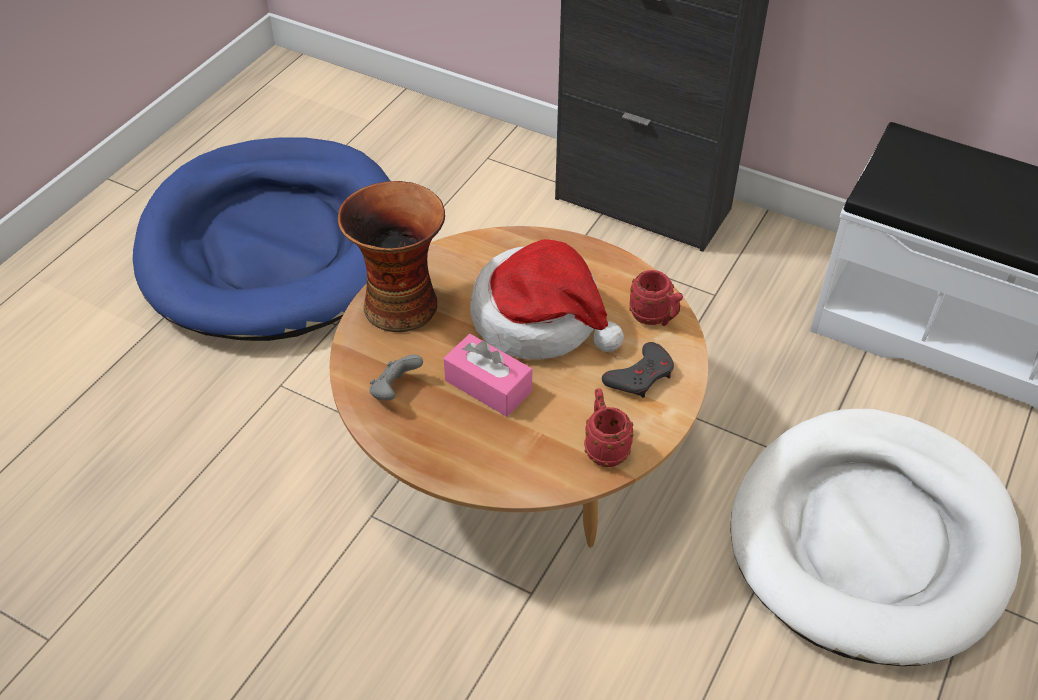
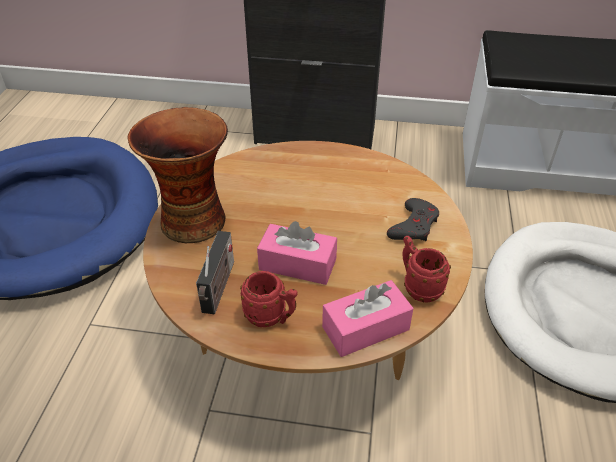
camera: 20 degrees left, 5 degrees down
grey game controller [369,354,423,400] -> radio [196,231,234,314]
hat [470,239,624,359] -> none
red mug [629,270,683,326] -> red mug moved to [240,271,298,327]
none -> pink tissue box [322,280,413,357]

